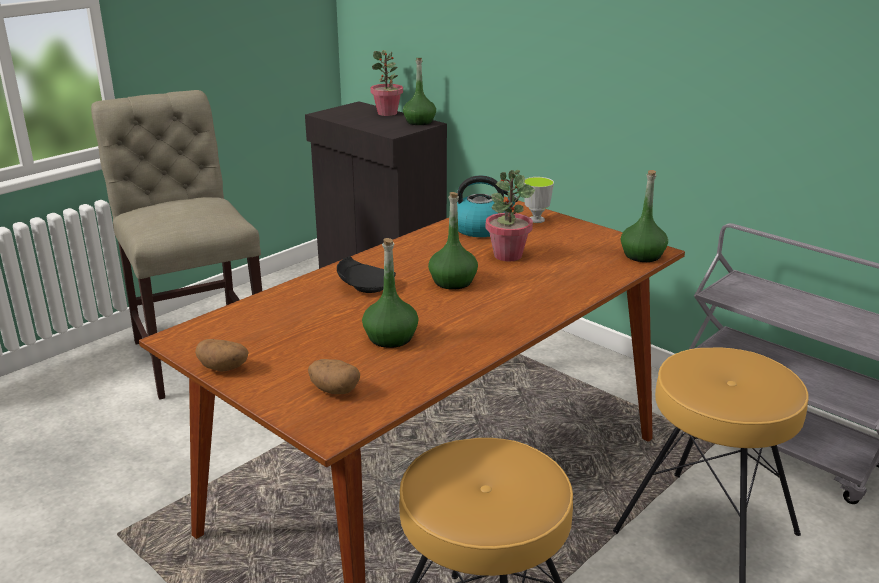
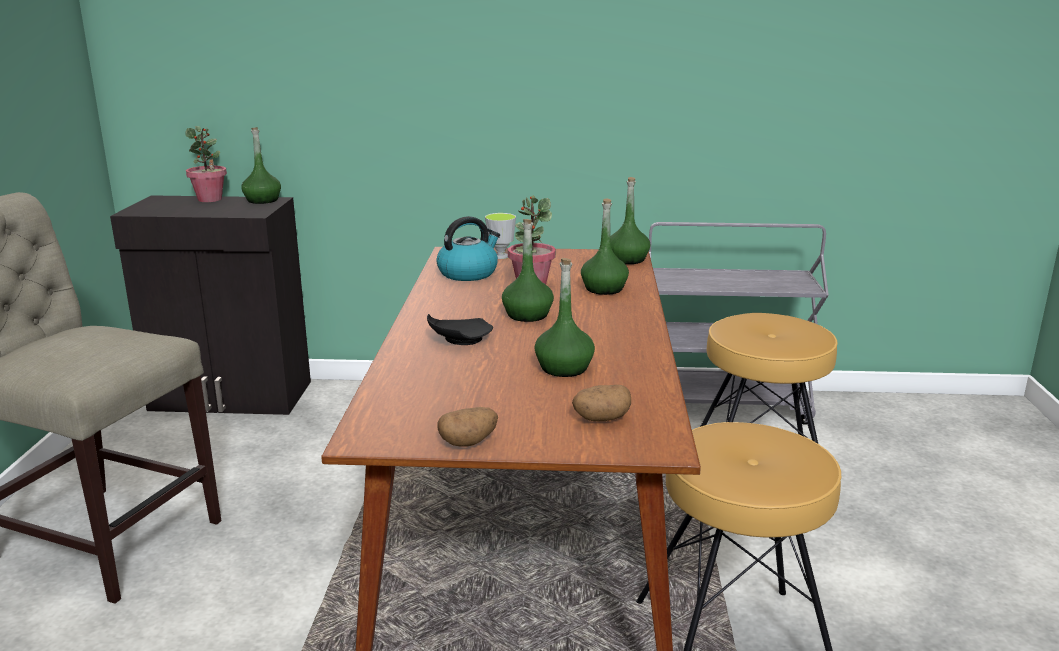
camera: 40 degrees left, 5 degrees down
none -> green bottle [581,198,629,295]

